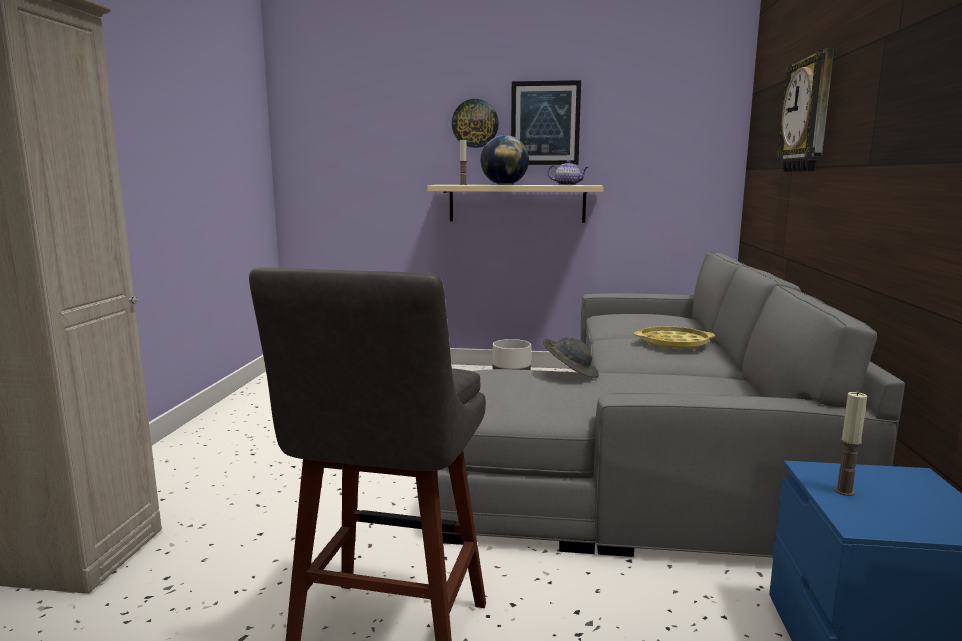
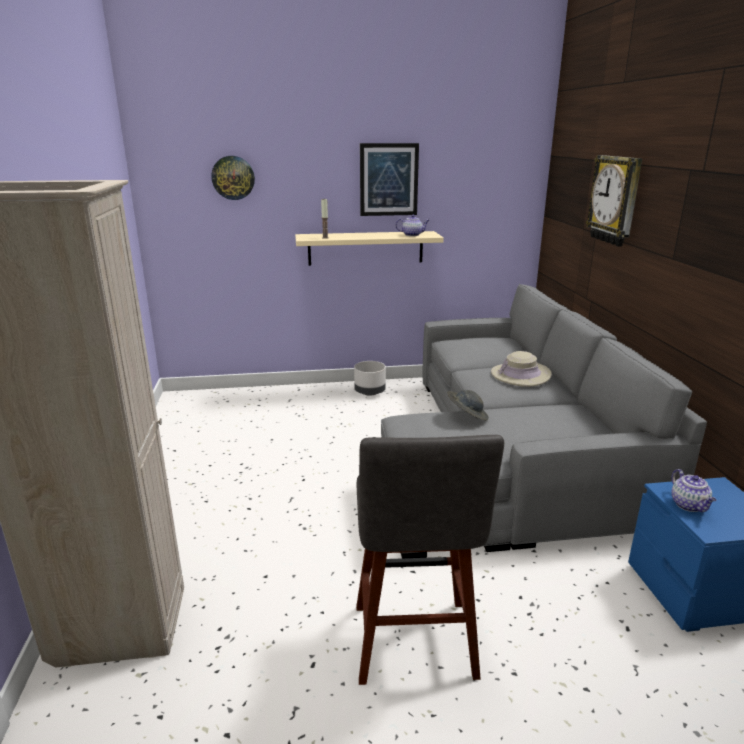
camera: 15 degrees left, 10 degrees up
wall clock [452,99,499,148] -> wall clock moved to [211,156,255,200]
globe [481,135,529,185] -> none
yellow tray [634,326,715,350] -> beige hat [491,351,552,387]
candle [835,391,867,496] -> teapot [672,469,716,512]

